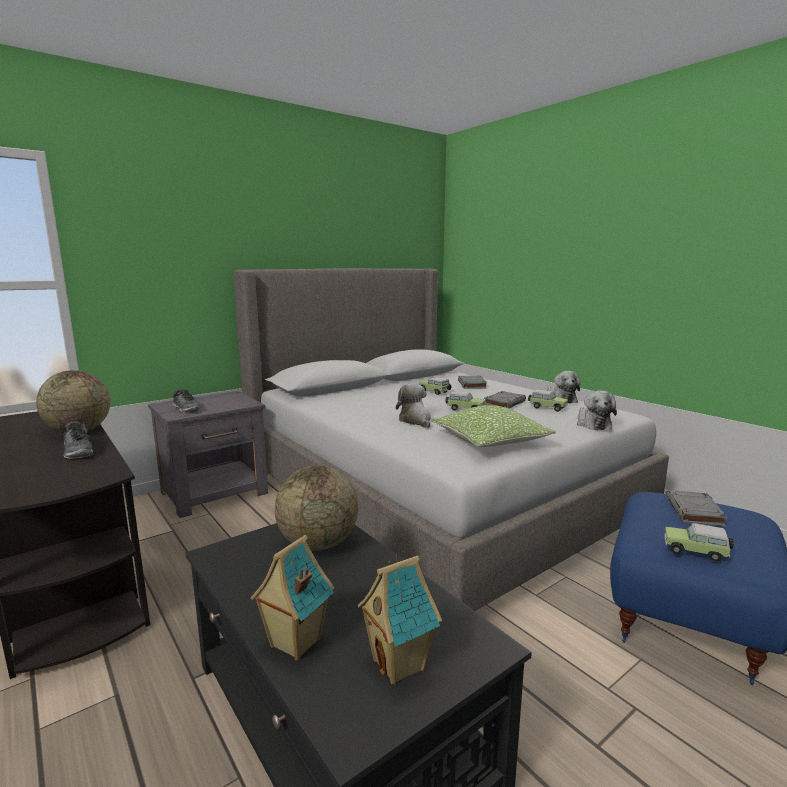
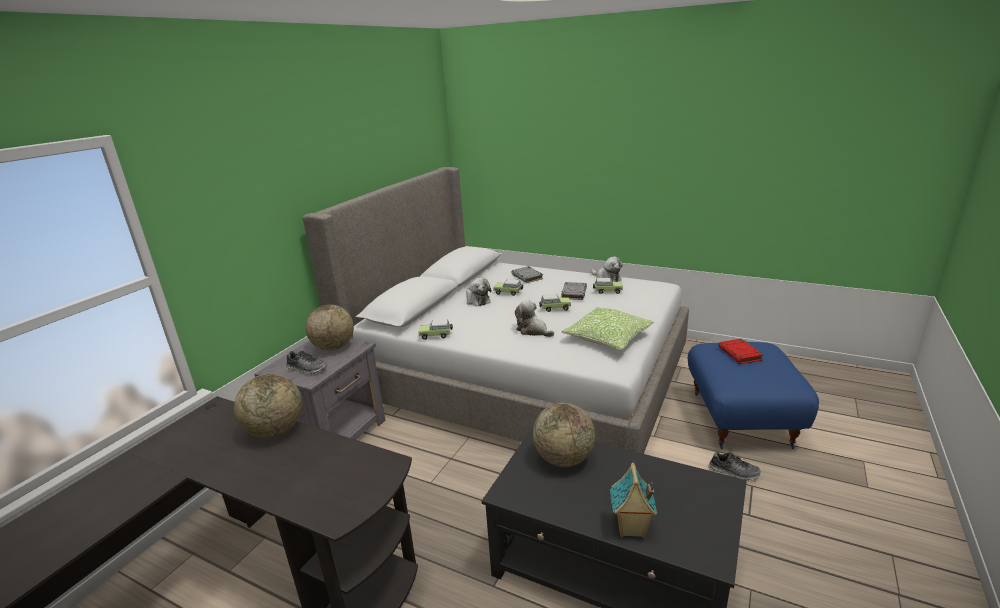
camera: 25 degrees left, 10 degrees up
shoe [61,421,93,459] -> shoe moved to [709,452,761,481]
toy house [358,555,442,685] -> none
plush toy [577,390,617,430] -> plush toy moved to [466,278,492,306]
toy car [664,523,734,562] -> toy car moved to [418,319,453,340]
grey book [666,490,727,527] -> red book [719,339,763,364]
none -> globe [306,304,354,351]

